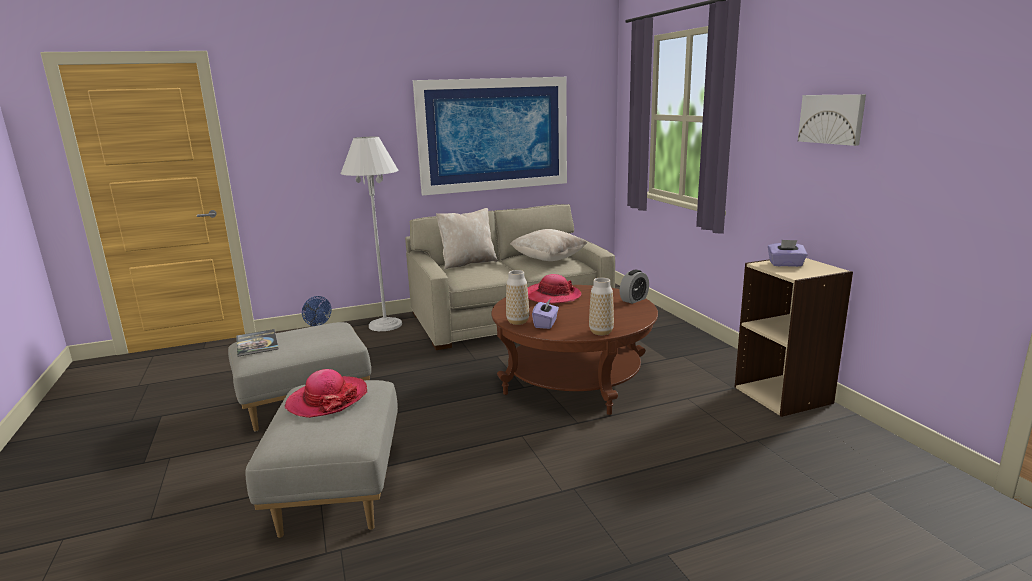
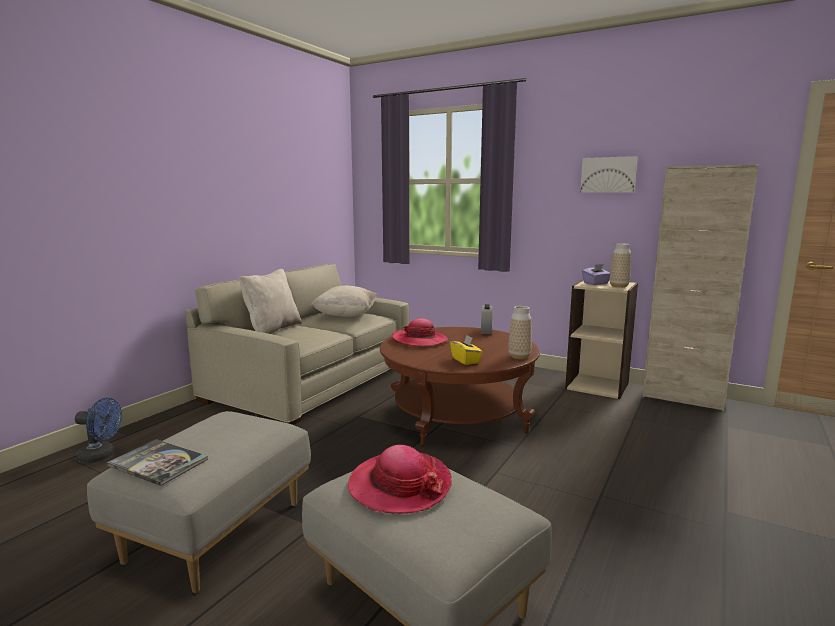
camera: 40 degrees left, 5 degrees down
white floor lamp [340,137,402,331] -> none
picture [413,77,567,196] -> none
vase [506,270,529,325] -> vase moved to [610,243,631,288]
purple tissue box [532,300,559,329] -> yellow tissue box [450,335,483,365]
none -> beige cabinet [643,164,759,411]

